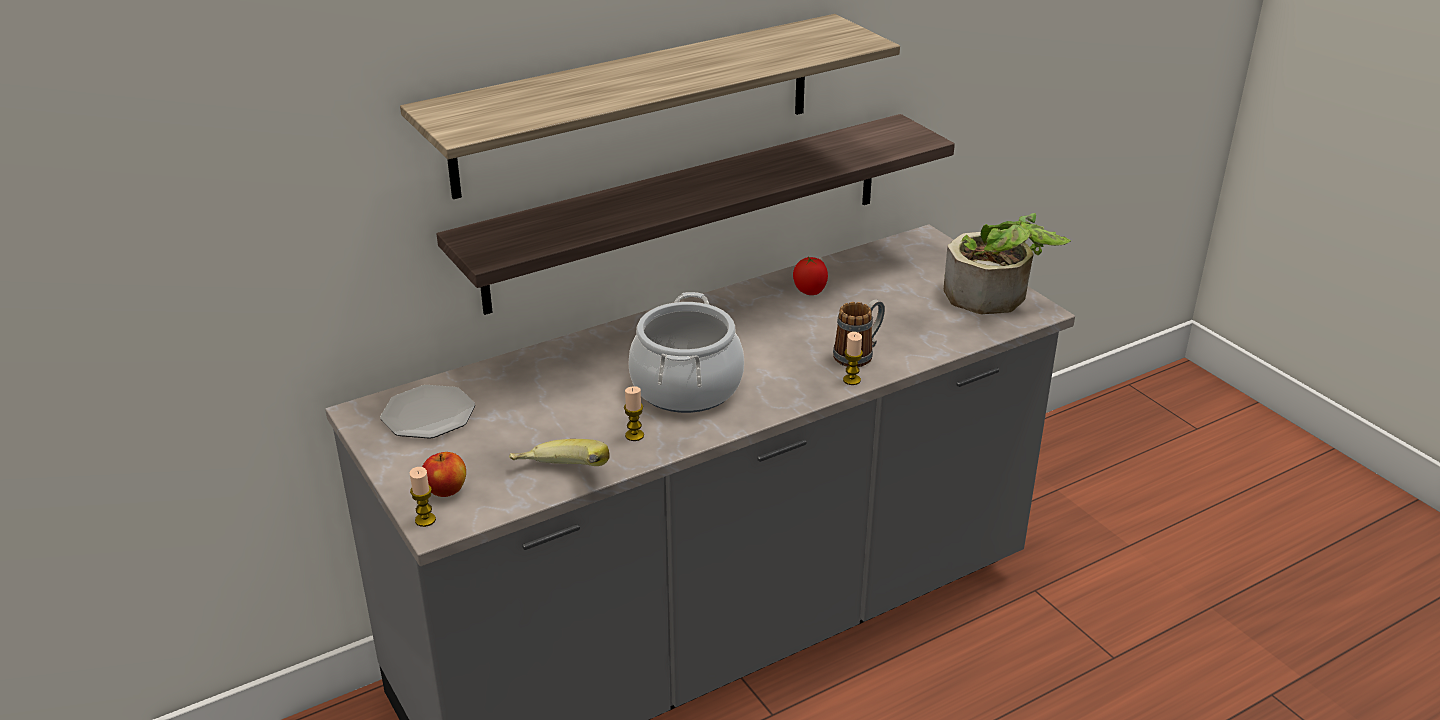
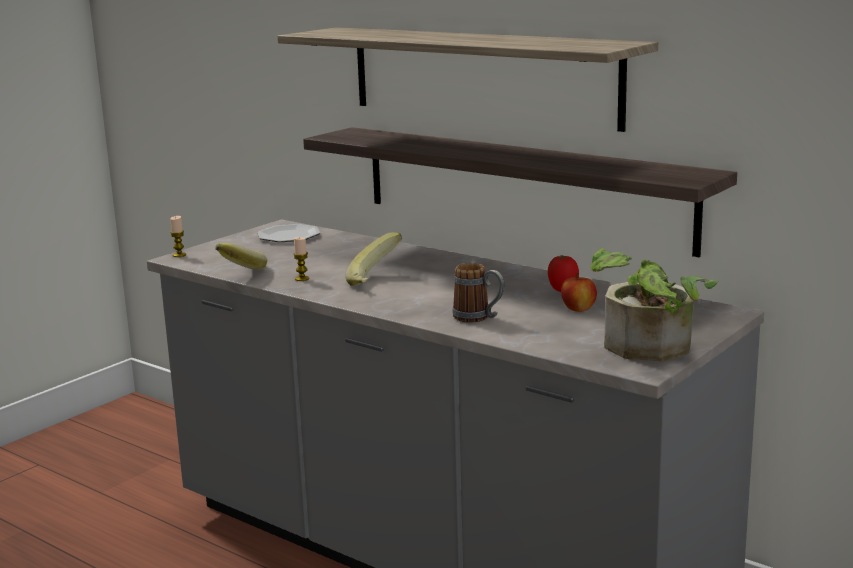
camera: 70 degrees right, 15 degrees down
apple [422,452,466,497] -> apple moved to [561,273,597,312]
cooking pot [628,292,744,413] -> banana [346,232,402,286]
candle [843,332,863,385] -> none

